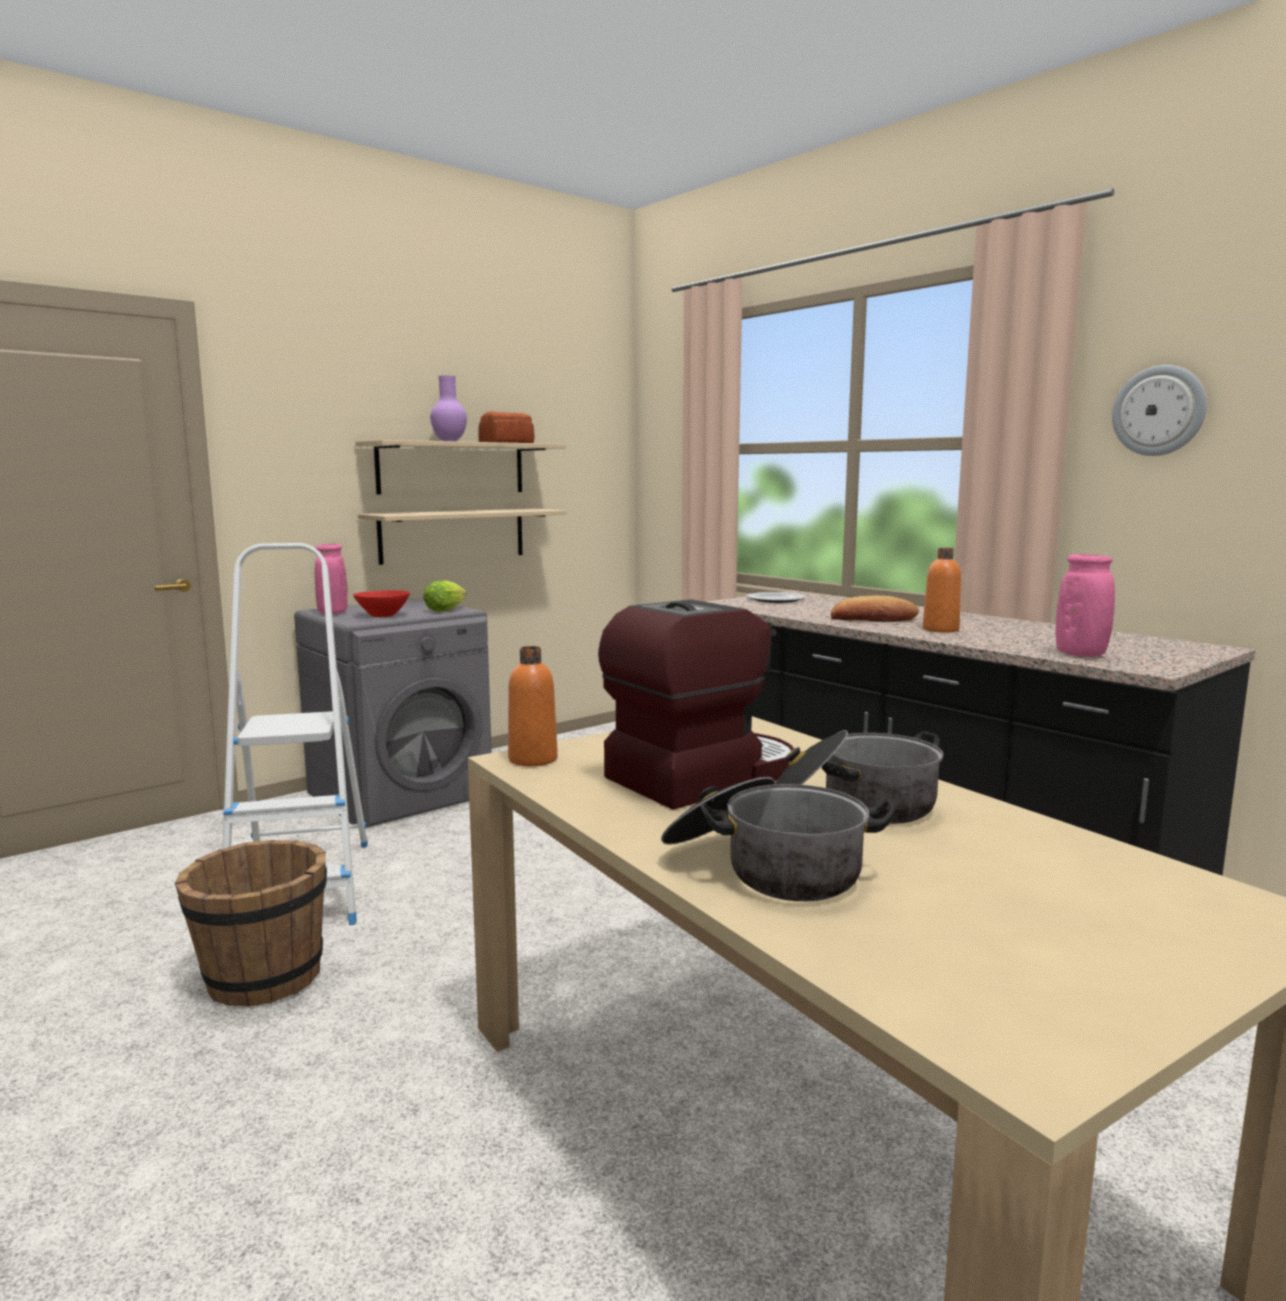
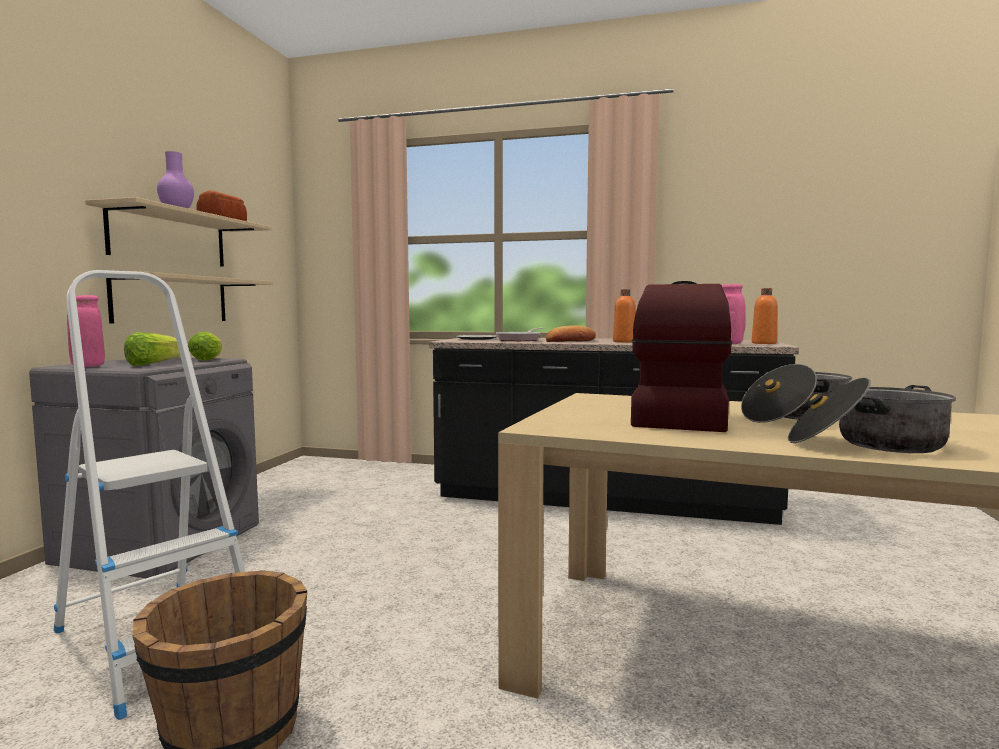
camera: 35 degrees left, 5 degrees down
red bowl [353,590,410,617] -> lettuce [124,332,180,366]
orange bottle [508,646,558,766] -> orange bottle moved to [752,288,778,344]
wall clock [1112,365,1207,456] -> none
none -> frying pan [496,328,543,341]

